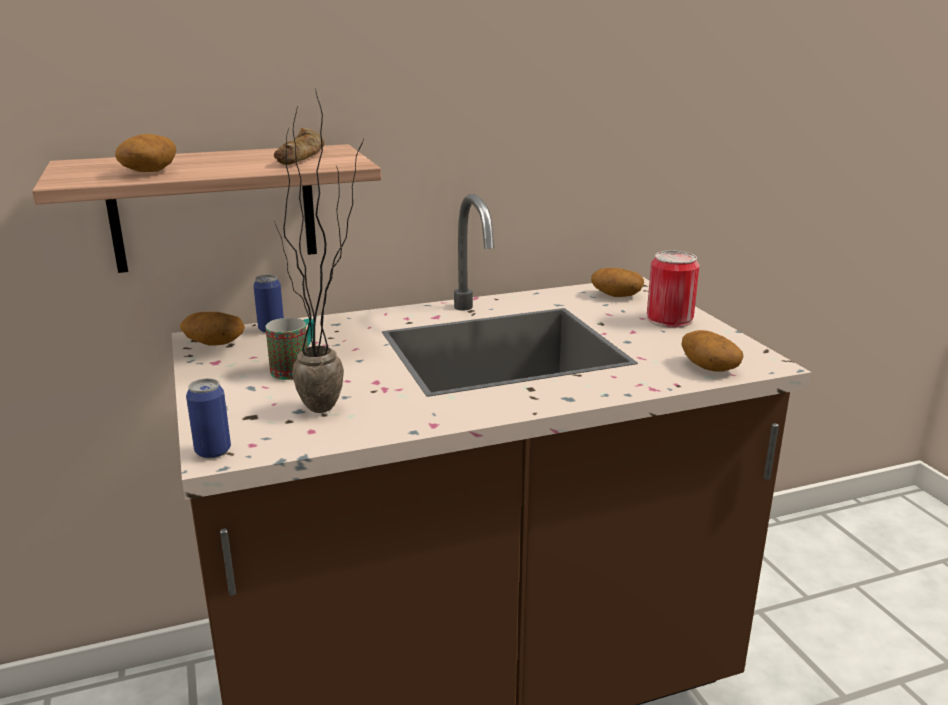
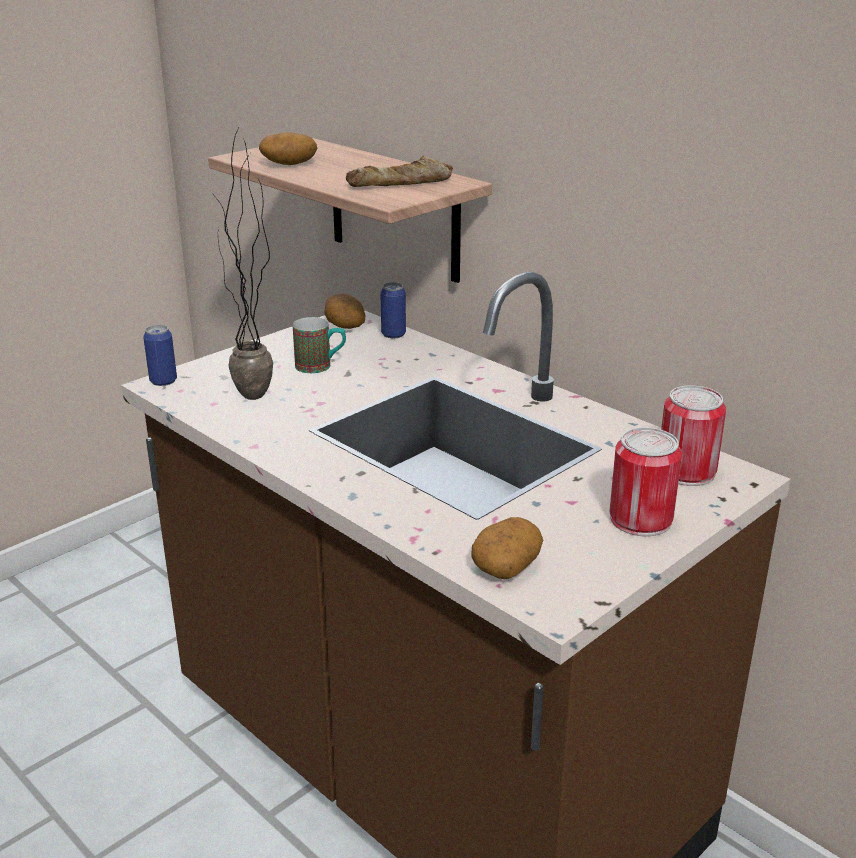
camera: 65 degrees right, 5 degrees up
potato [591,268,644,297] -> can [661,385,726,486]

